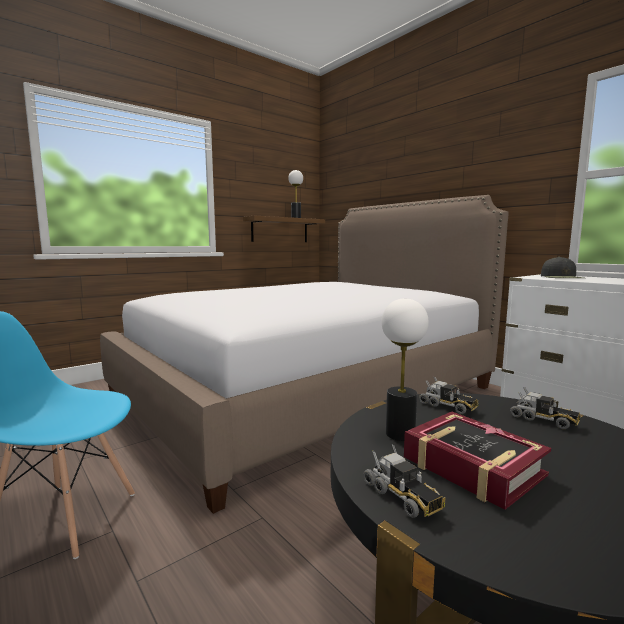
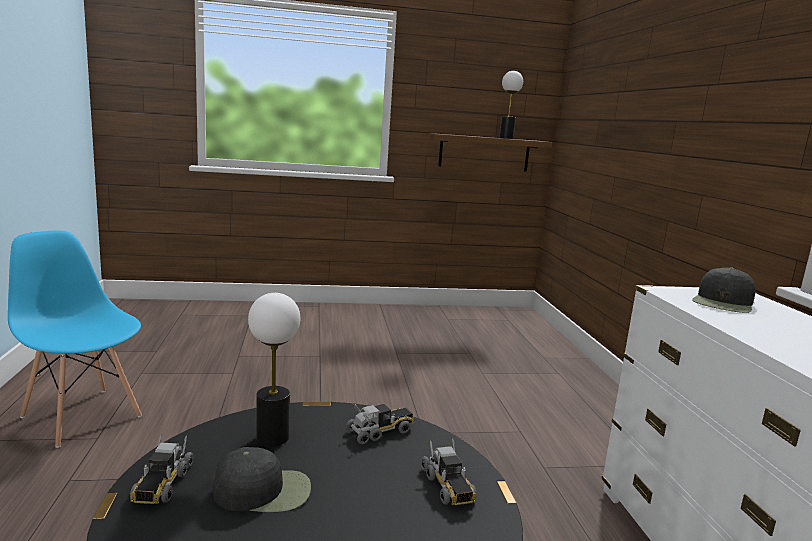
camera: 30 degrees right, 5 degrees up
bed [100,195,509,514] -> none
book [404,412,551,510] -> black cap [212,447,311,512]
toy truck [419,377,478,414] -> toy truck turned 105 degrees counterclockwise [346,404,415,444]

